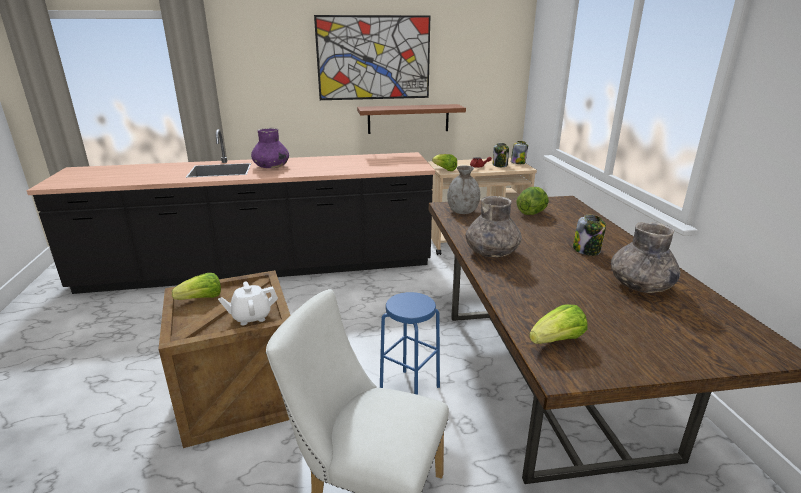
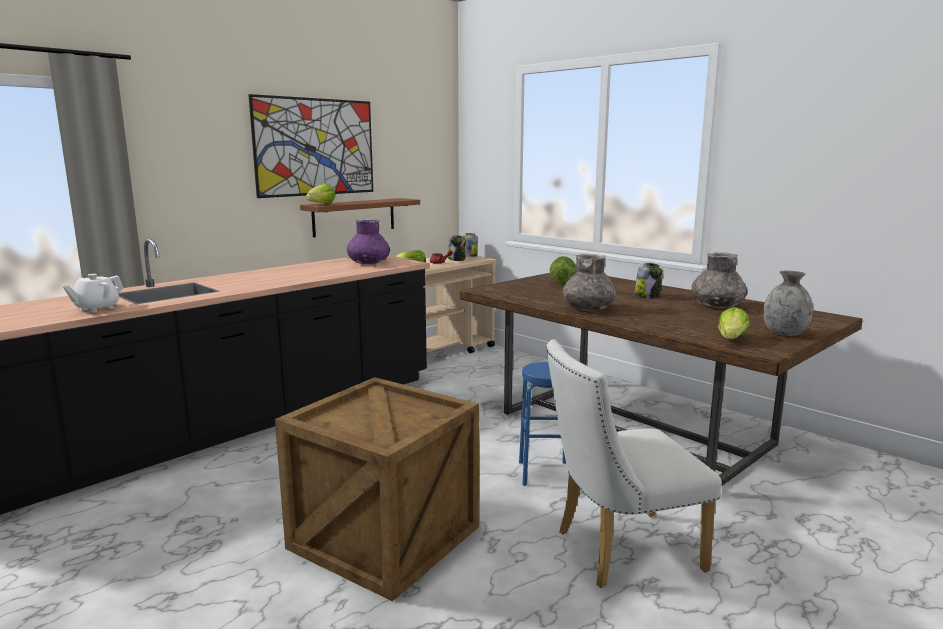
camera: 35 degrees left, 10 degrees down
lettuce [172,273,221,300] -> lettuce moved to [306,183,336,204]
white teapot [218,281,278,325] -> white teapot moved to [63,274,124,313]
purple vase [251,128,289,168] -> purple vase moved to [347,219,390,264]
grey vase [447,166,480,214] -> grey vase moved to [763,271,813,336]

